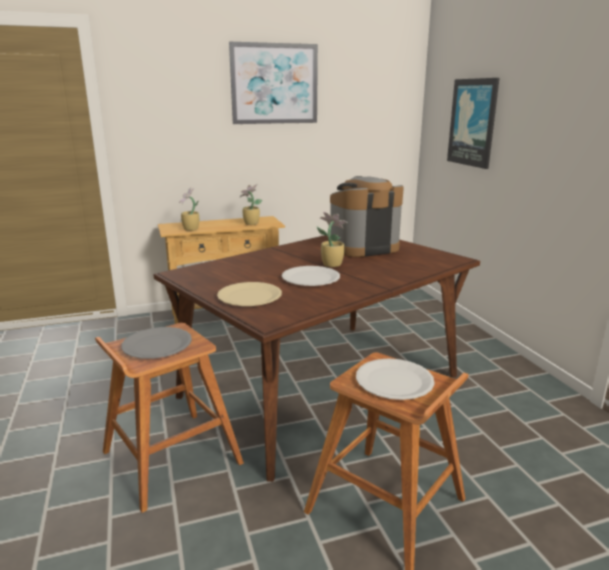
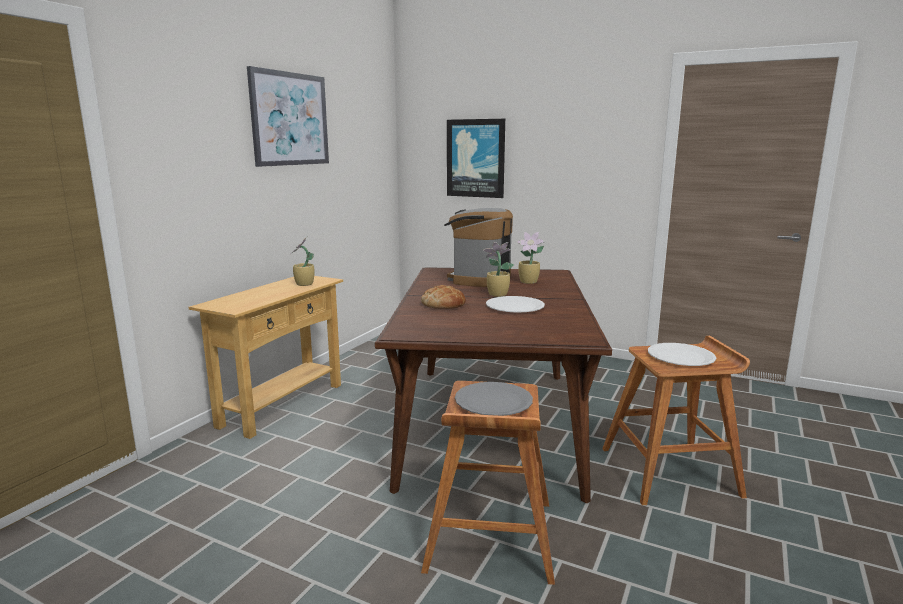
camera: 45 degrees left, 5 degrees down
potted plant [179,188,199,231] -> potted plant moved to [517,232,544,284]
beige plate [217,282,282,306] -> none
none -> bread [421,285,466,309]

